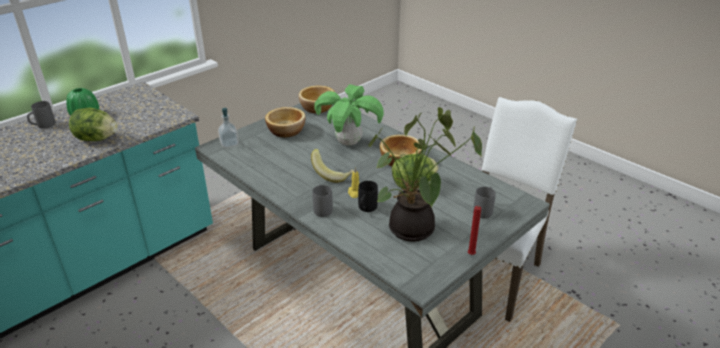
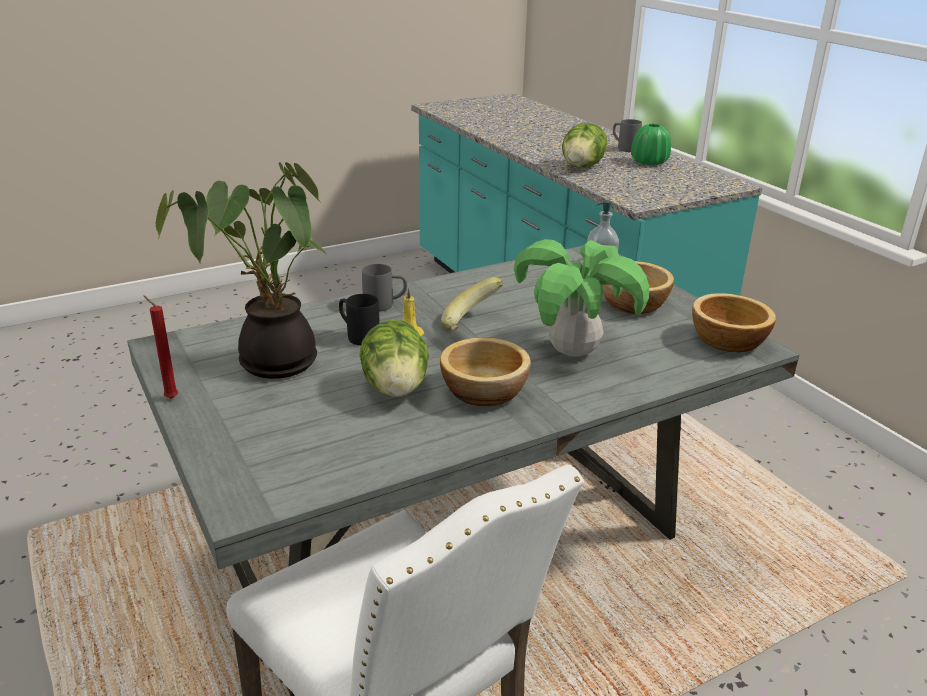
camera: 105 degrees right, 5 degrees down
grey mug [473,187,496,219] -> none

